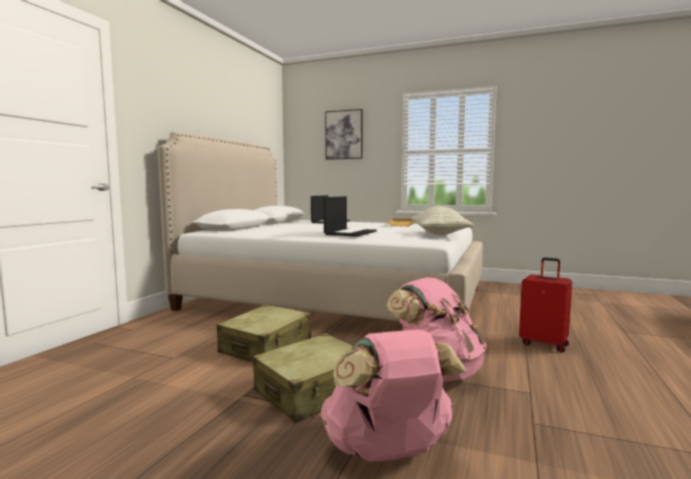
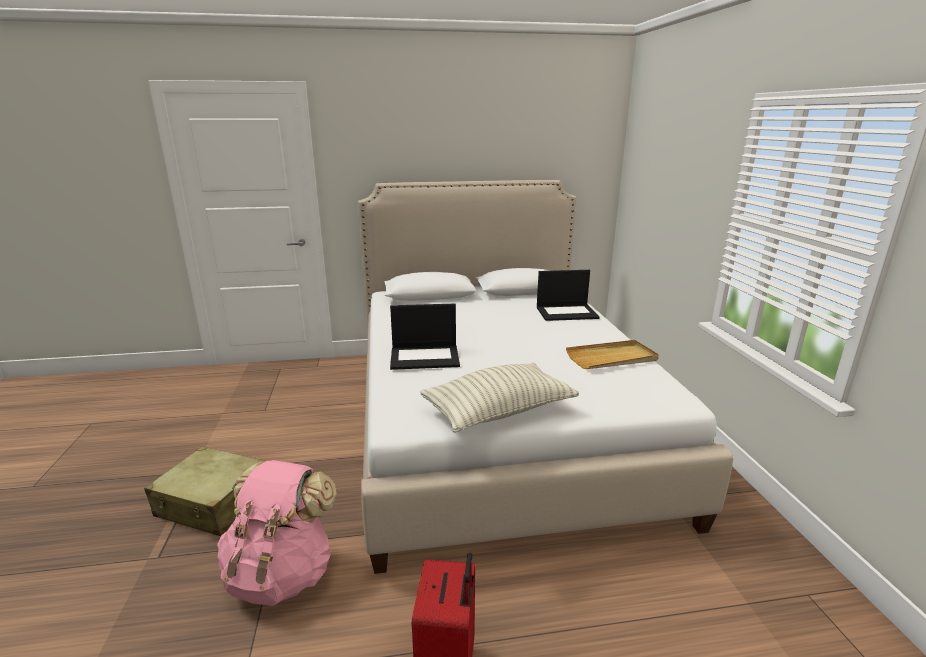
camera: 60 degrees right, 15 degrees up
beige suitcase [217,305,311,362] -> none
pink backpack [321,329,467,462] -> none
picture [325,109,363,160] -> none

